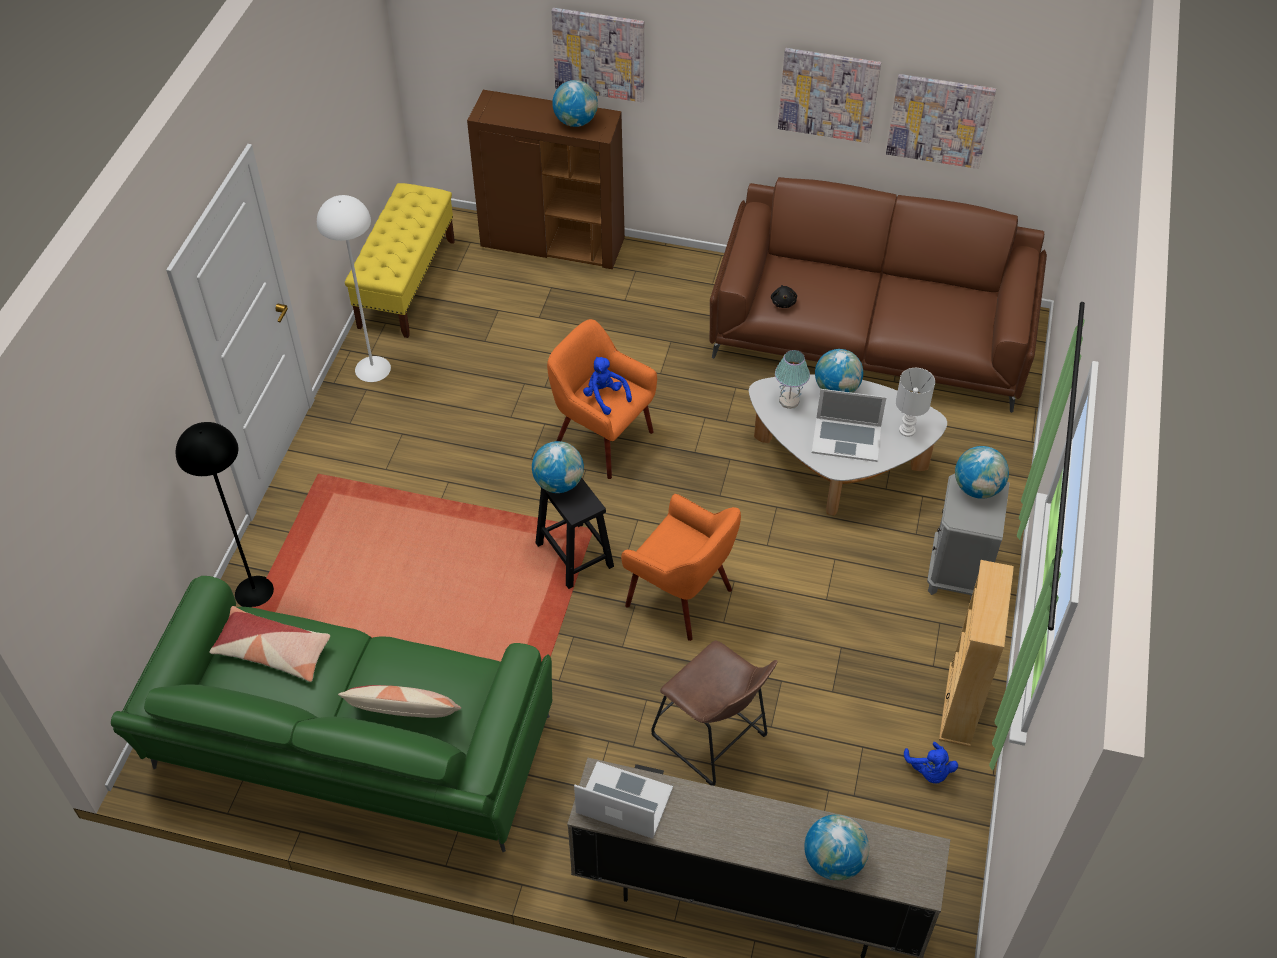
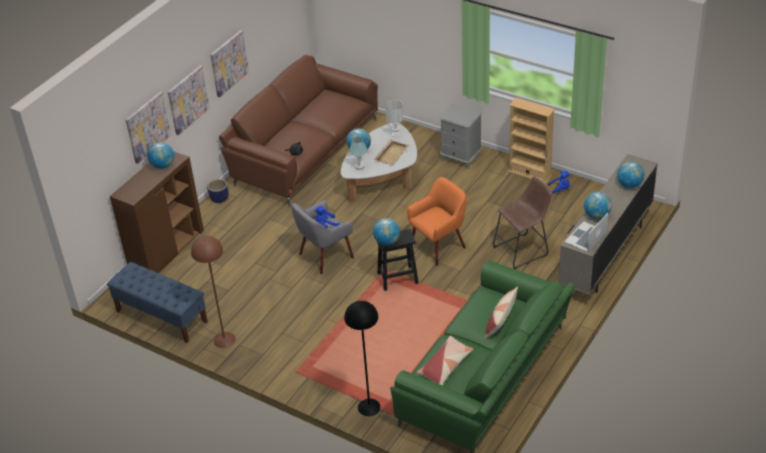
camera: 70 degrees left, 10 degrees down
white floor lamp [317,195,391,382] -> brown floor lamp [191,236,236,348]
yellow bench [345,183,455,338] -> blue bench [107,262,208,343]
orange armchair [547,319,657,479] -> grey armchair [292,200,354,274]
laptop [812,389,886,462] -> beige tray [374,139,409,166]
picture [886,74,996,169] -> picture moved to [168,66,210,135]
globe [955,446,1009,499] -> globe moved to [584,192,612,219]
none -> planter [207,179,229,203]

